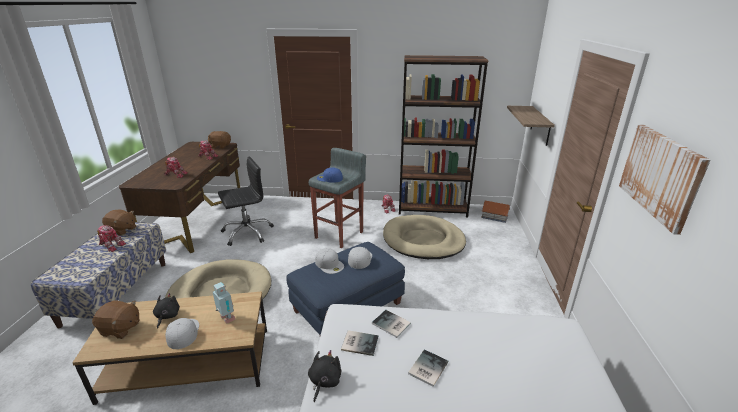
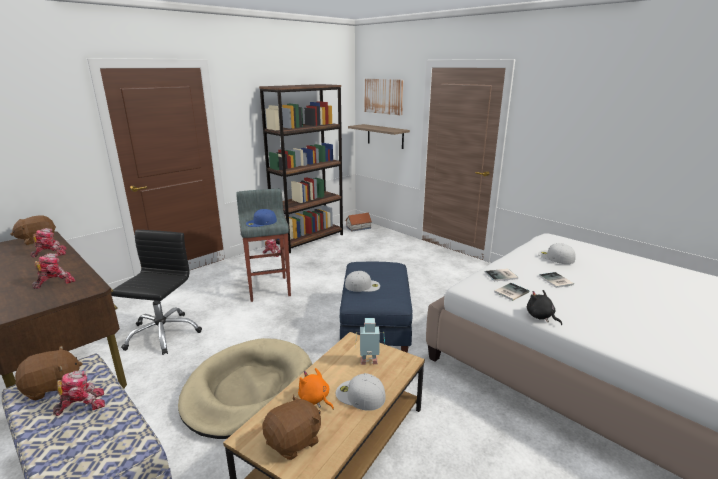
camera: 50 degrees left, 5 degrees down
black plush toy [153,293,180,329] -> orange plush toy [298,368,334,410]
white cap [348,247,372,269] -> white cap moved to [538,243,576,264]
beige dog bed [383,215,466,259] -> none
picture [619,124,711,235] -> picture moved to [365,79,403,116]

